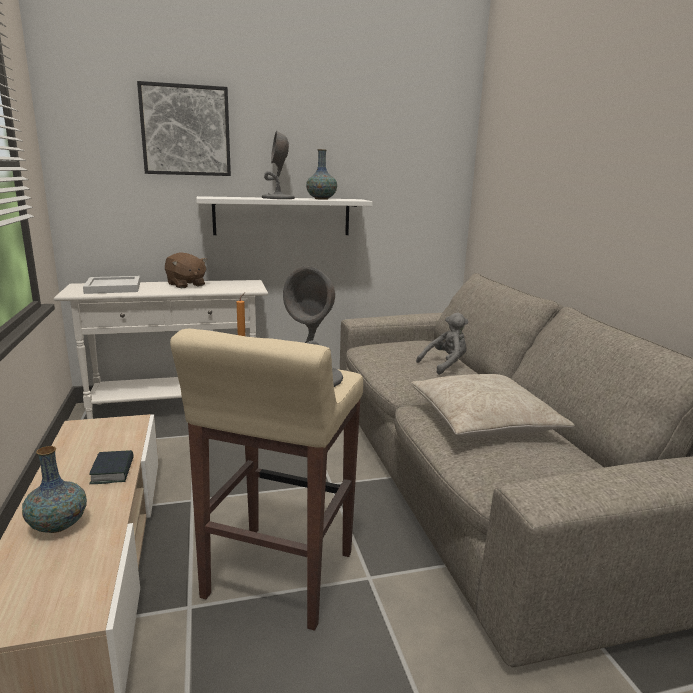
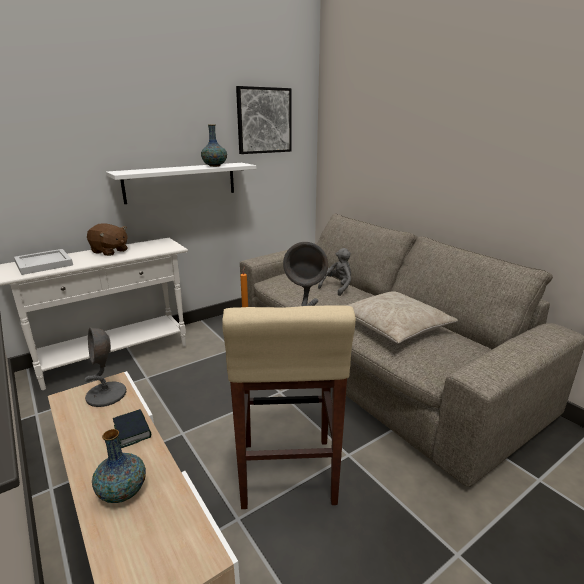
camera: 20 degrees left, 5 degrees up
picture [137,81,231,176] -> picture moved to [236,86,292,154]
grey table lamp [262,131,295,199] -> grey table lamp moved to [84,327,126,407]

